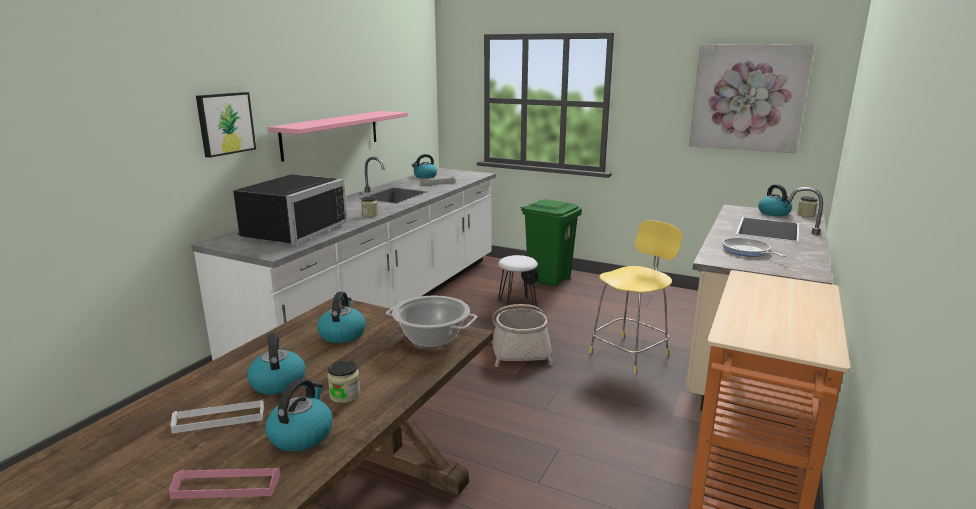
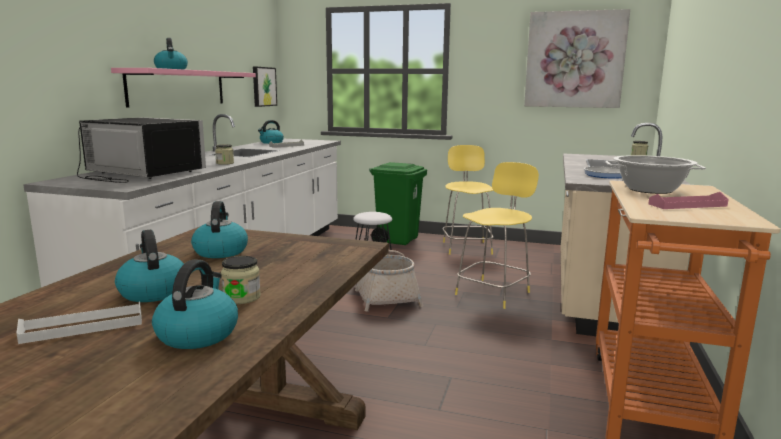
camera: 10 degrees left, 5 degrees down
pink tray [169,467,280,499] -> pink tray moved to [648,192,729,209]
picture [196,92,256,158] -> picture moved to [253,67,277,107]
black microwave [233,174,347,244] -> black microwave turned 75 degrees counterclockwise [77,117,206,183]
cooking pot [386,295,477,348] -> cooking pot moved to [605,155,706,194]
kettle [758,184,792,216] -> kettle moved to [154,38,188,70]
none -> yellow stool [443,145,494,255]

